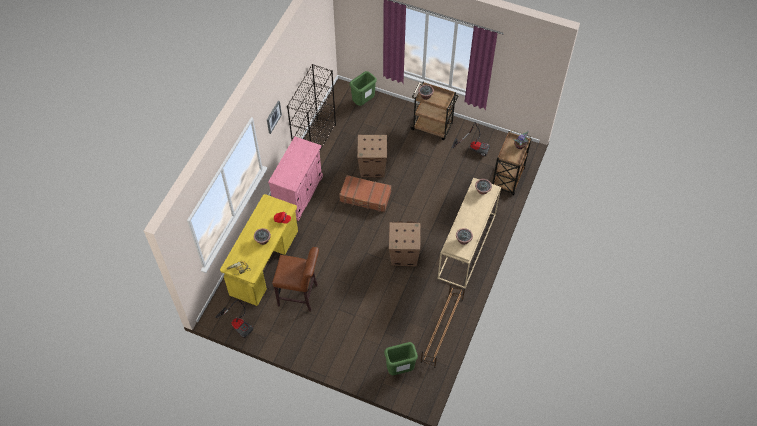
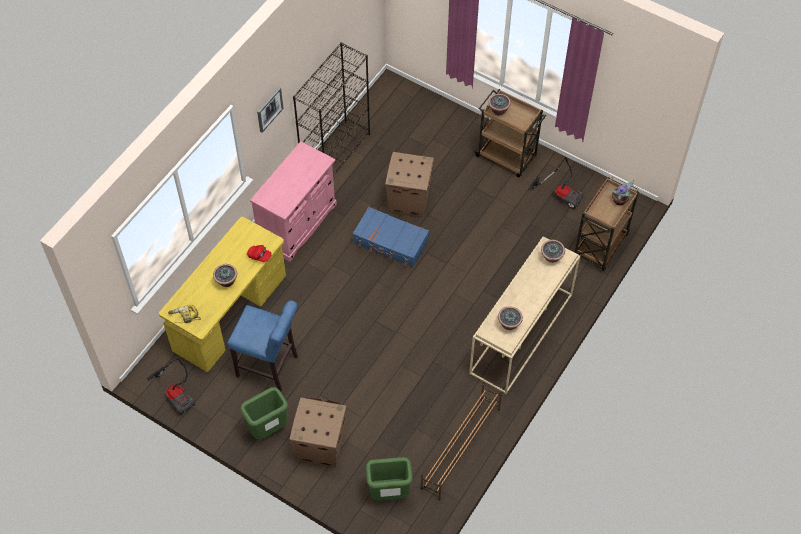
camera: 10 degrees right, 0 degrees up
brown stool [272,247,319,311] -> blue stool [227,300,298,392]
brown suitcase [339,175,391,212] -> blue suitcase [352,207,429,267]
green trash can [349,71,377,106] -> green trash can moved to [240,387,288,440]
cardboard box [389,221,420,267] -> cardboard box moved to [289,397,347,468]

